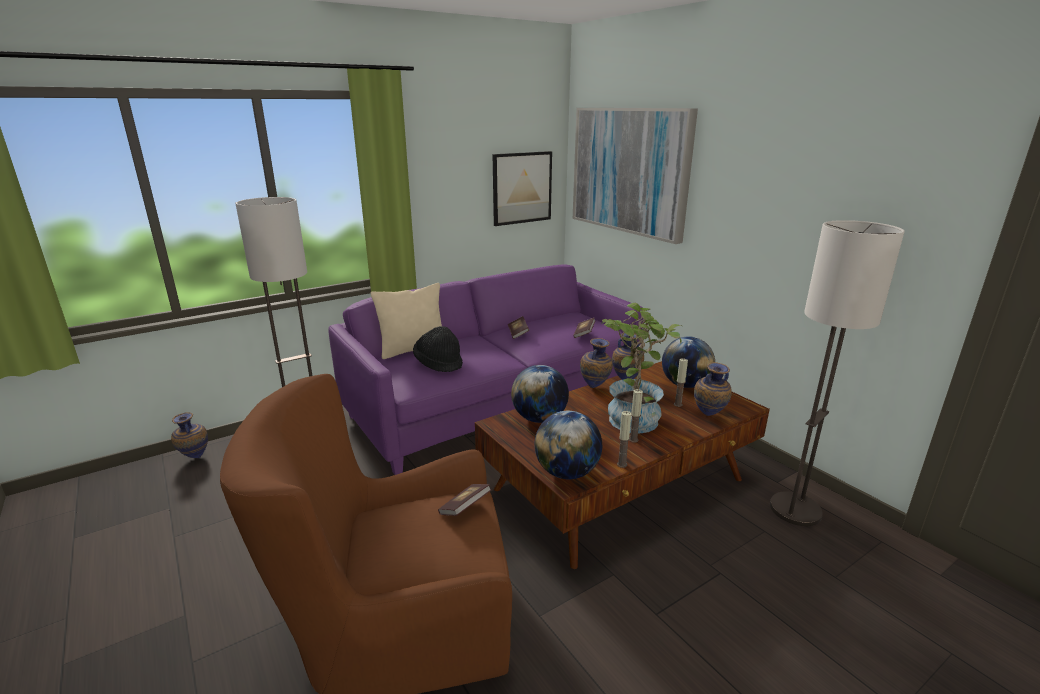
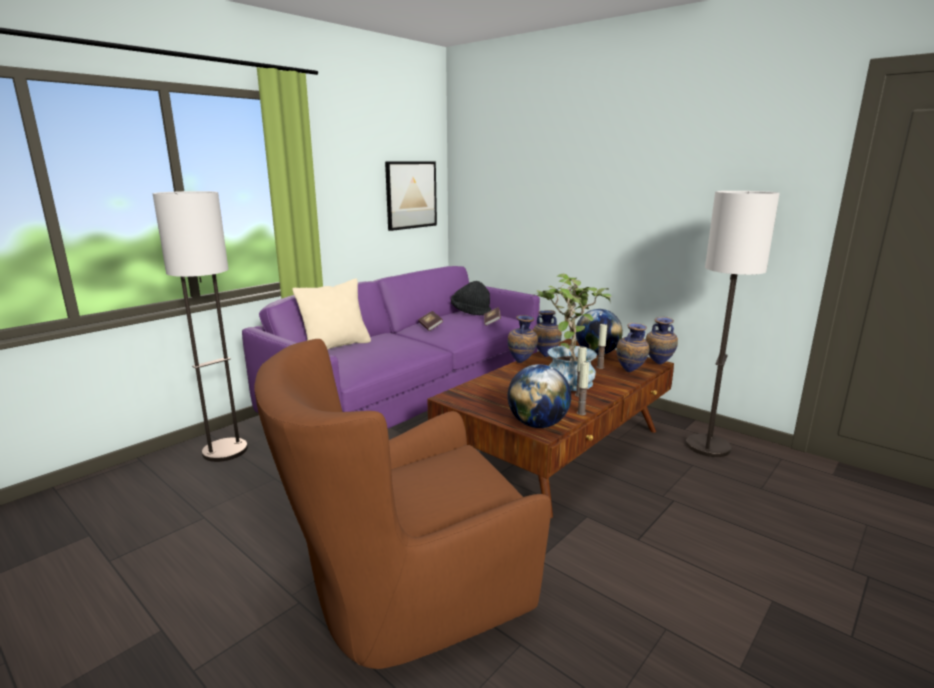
camera: 15 degrees left, 5 degrees down
vase [171,412,208,458] -> vase moved to [646,317,678,364]
black hat [413,326,463,372] -> black hat moved to [451,281,491,316]
book [438,484,492,516] -> none
globe [511,365,569,423] -> none
picture [573,108,698,244] -> none

